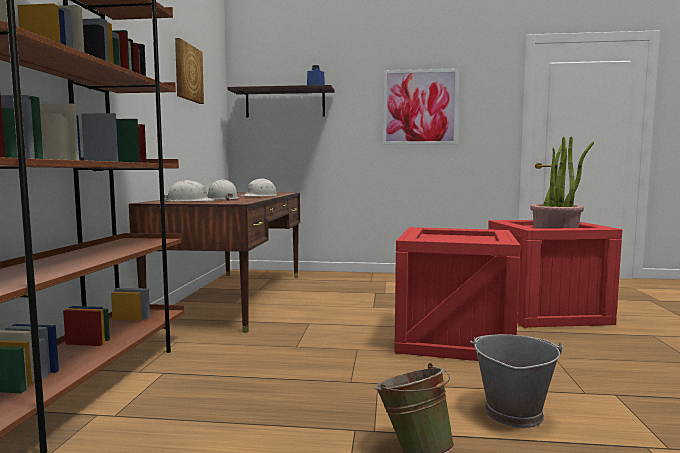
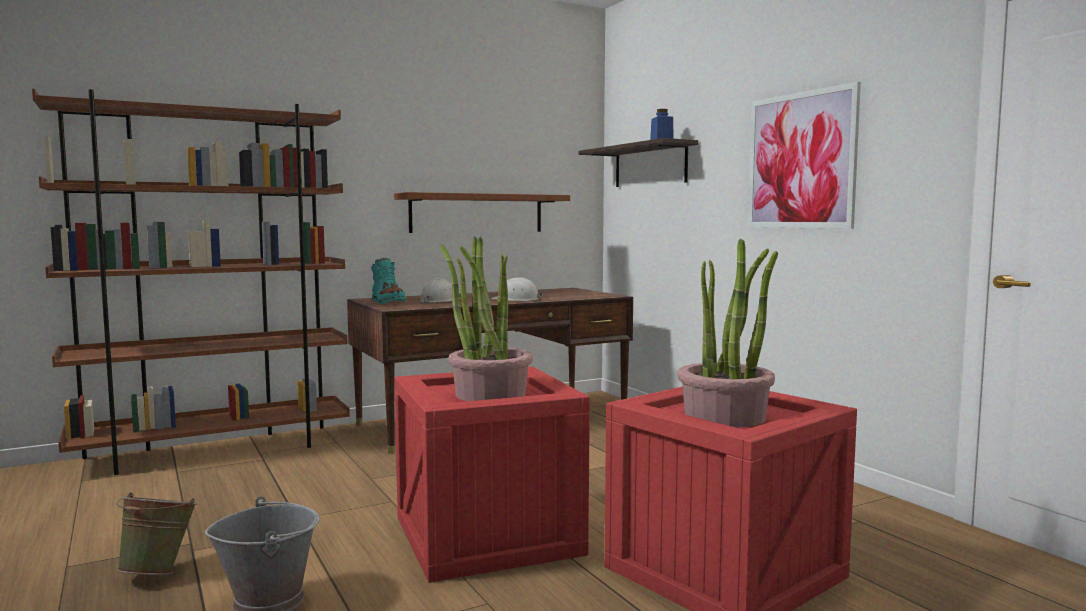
camera: 55 degrees right, 0 degrees up
white hard hat [164,180,214,202] -> turquoise boot [371,258,406,304]
picture [175,38,204,104] -> none
none -> brown shelf [394,192,570,233]
none -> potted plant [440,236,533,401]

